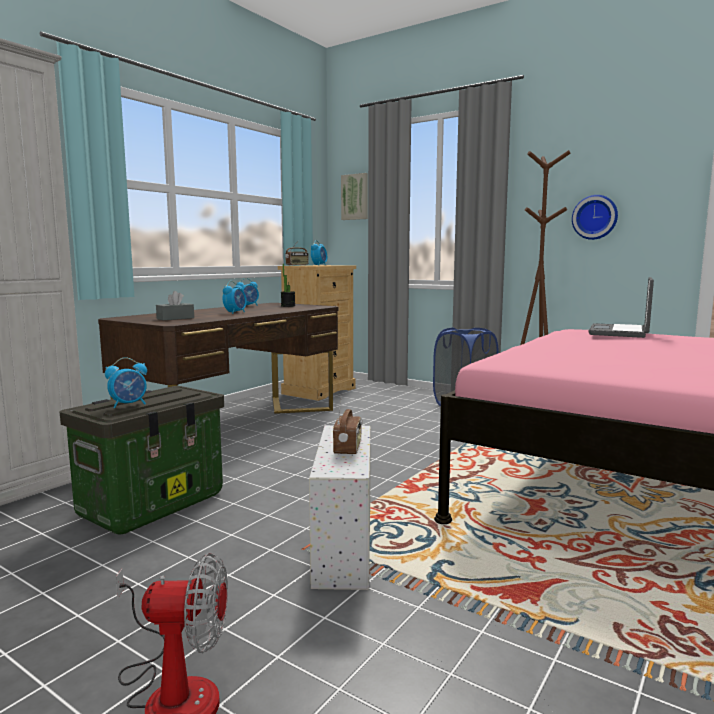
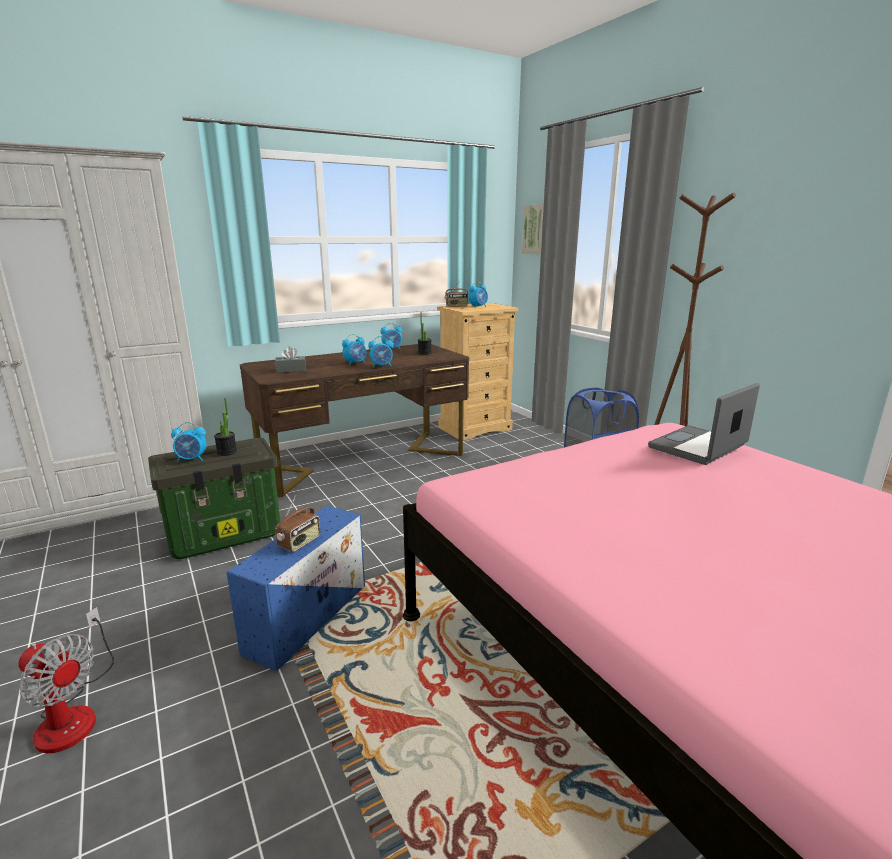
camera: 25 degrees right, 10 degrees up
white storage box [309,425,370,590] -> blue storage box [226,506,365,671]
wall clock [572,195,618,240] -> none
none -> potted plant [214,398,237,456]
none -> alarm clock [368,336,394,368]

